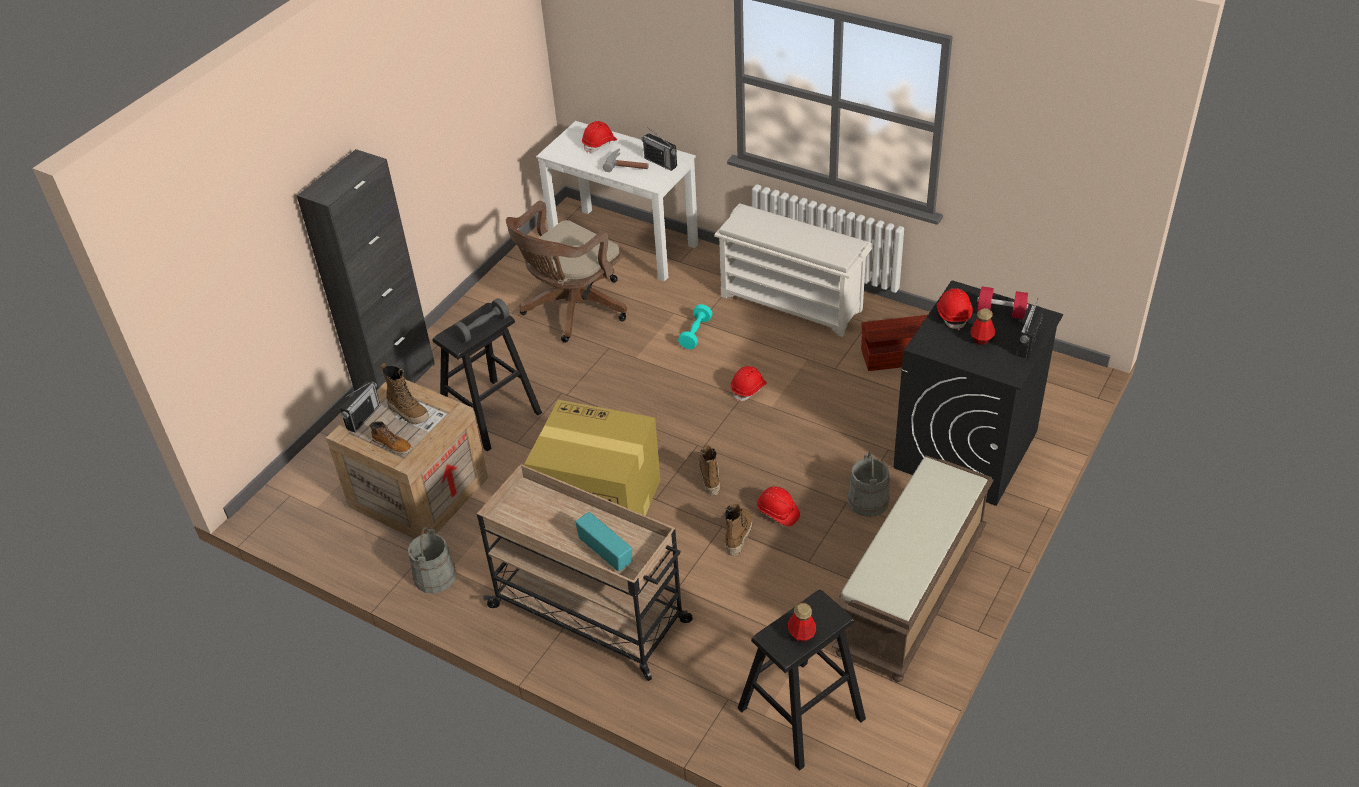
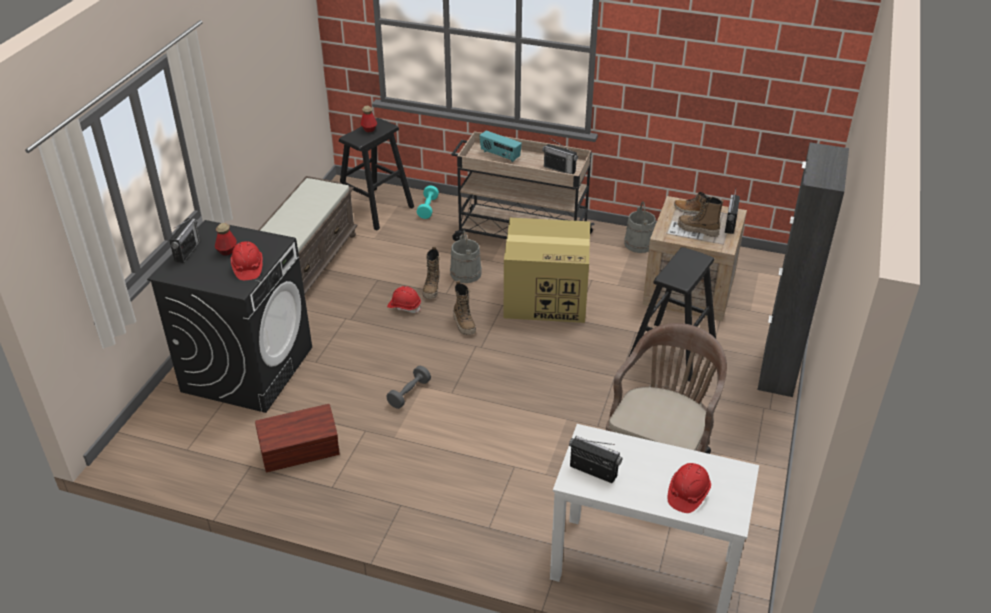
camera: 165 degrees right, 5 degrees down
grey dumbbell [453,298,509,343] -> grey dumbbell moved to [387,366,431,409]
hammer [603,149,649,172] -> none
turquoise dumbbell [678,304,712,349] -> turquoise dumbbell moved to [417,185,439,219]
white shoe rack [714,203,872,337] -> none
red hard hat [731,366,767,402] -> none
grey bucket [847,451,890,517] -> grey bucket moved to [450,230,482,283]
red dumbbell [977,286,1029,319] -> none
none -> radio [542,138,578,174]

